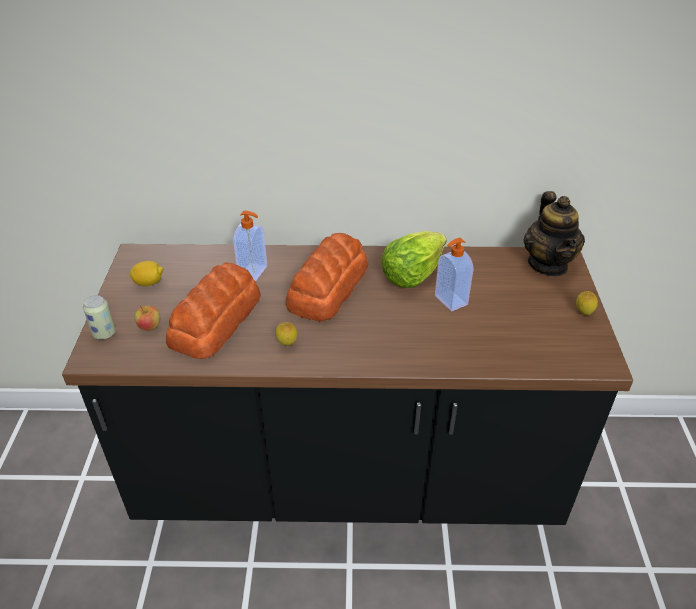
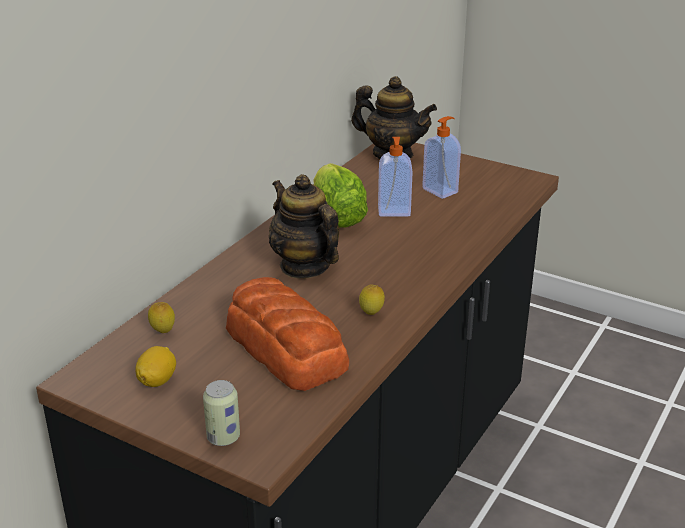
camera: 60 degrees left, 10 degrees down
apple [135,306,160,331] -> none
soap dispenser [233,211,267,281] -> soap dispenser moved to [422,116,461,199]
bread [286,233,368,322] -> teapot [269,174,339,279]
lemon [576,291,598,316] -> lemon moved to [148,302,175,333]

